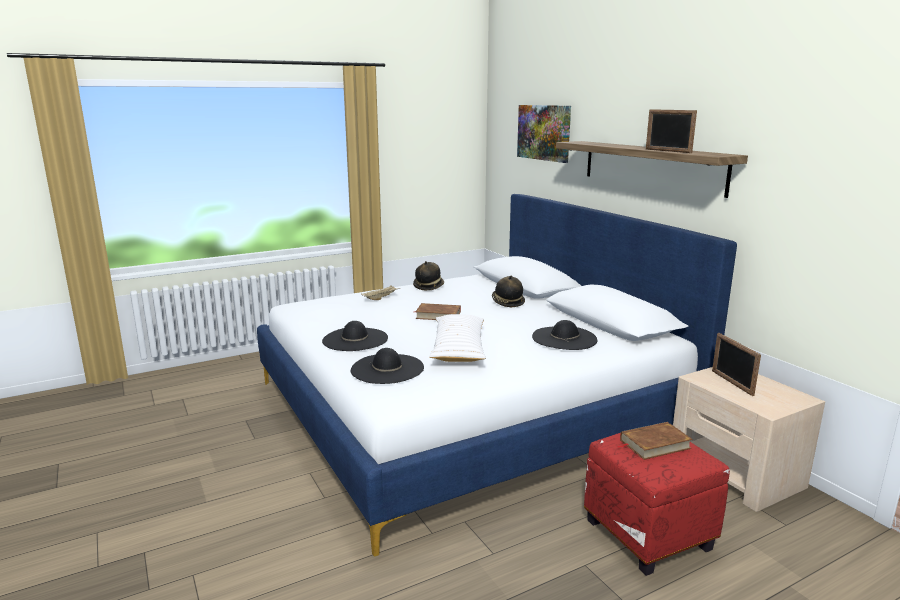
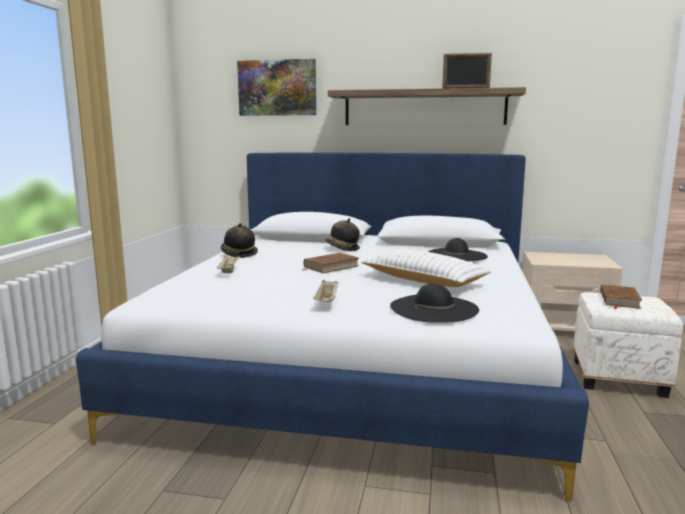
camera: 50 degrees left, 5 degrees down
black hat [322,321,388,351] -> beige tray [313,280,338,302]
red ottoman [584,433,730,576] -> white ottoman [573,292,683,398]
picture frame [712,333,761,396] -> none

